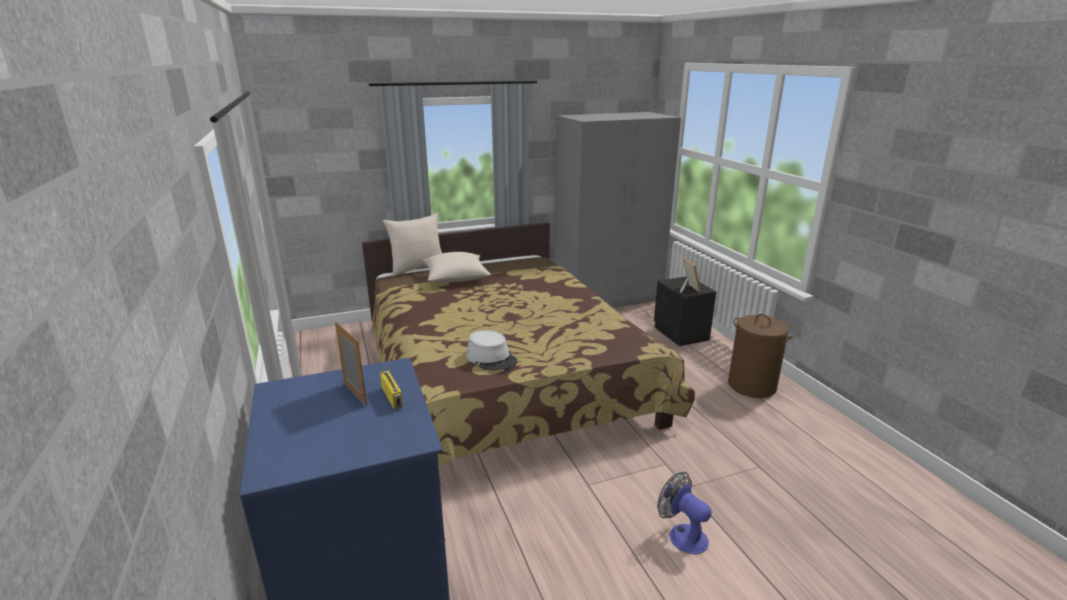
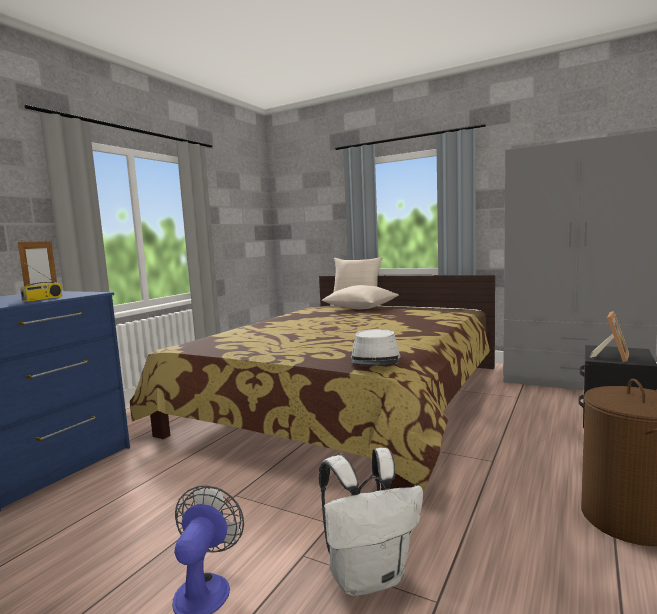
camera: 50 degrees right, 15 degrees down
grey hat [467,330,517,370] -> grey hat moved to [351,329,401,366]
none -> white backpack [319,448,423,596]

